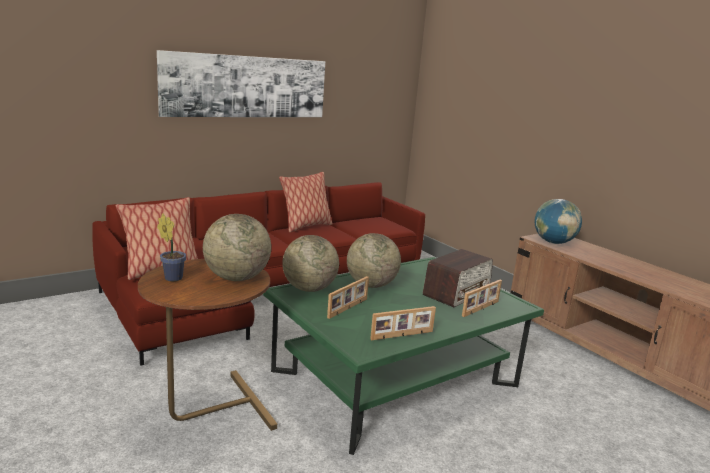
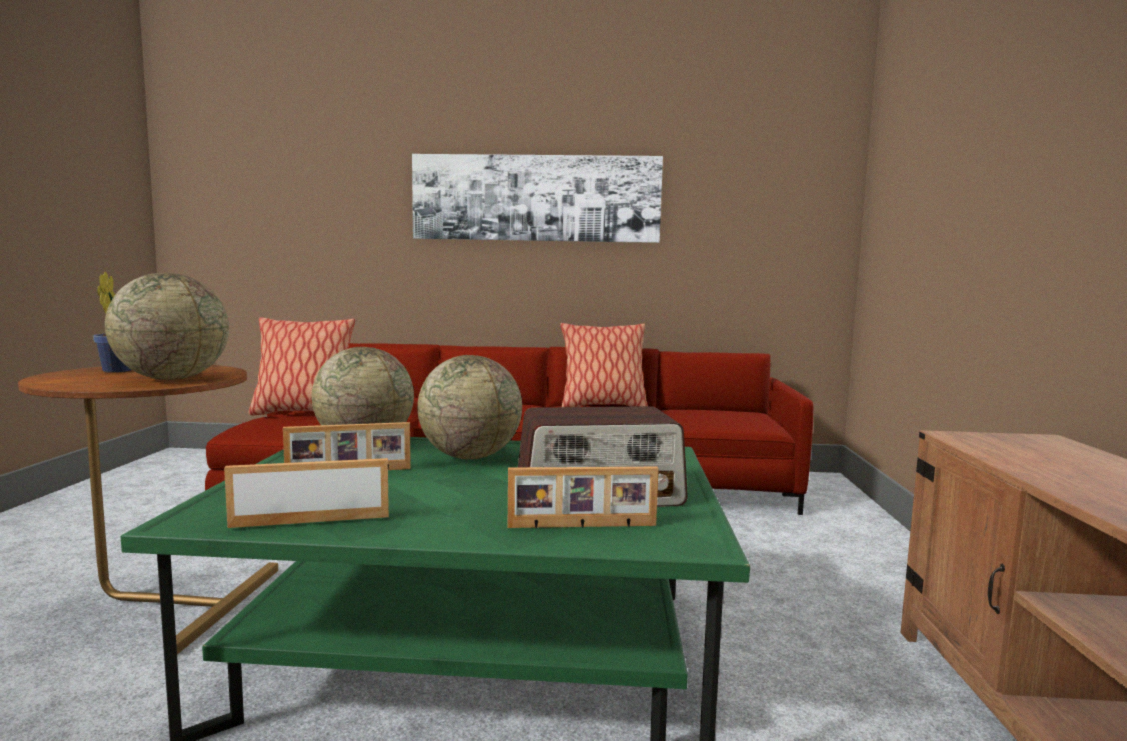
camera: 40 degrees right, 10 degrees down
picture frame [370,306,436,340] -> picture frame turned 150 degrees clockwise [224,458,389,528]
globe [534,199,582,244] -> none

